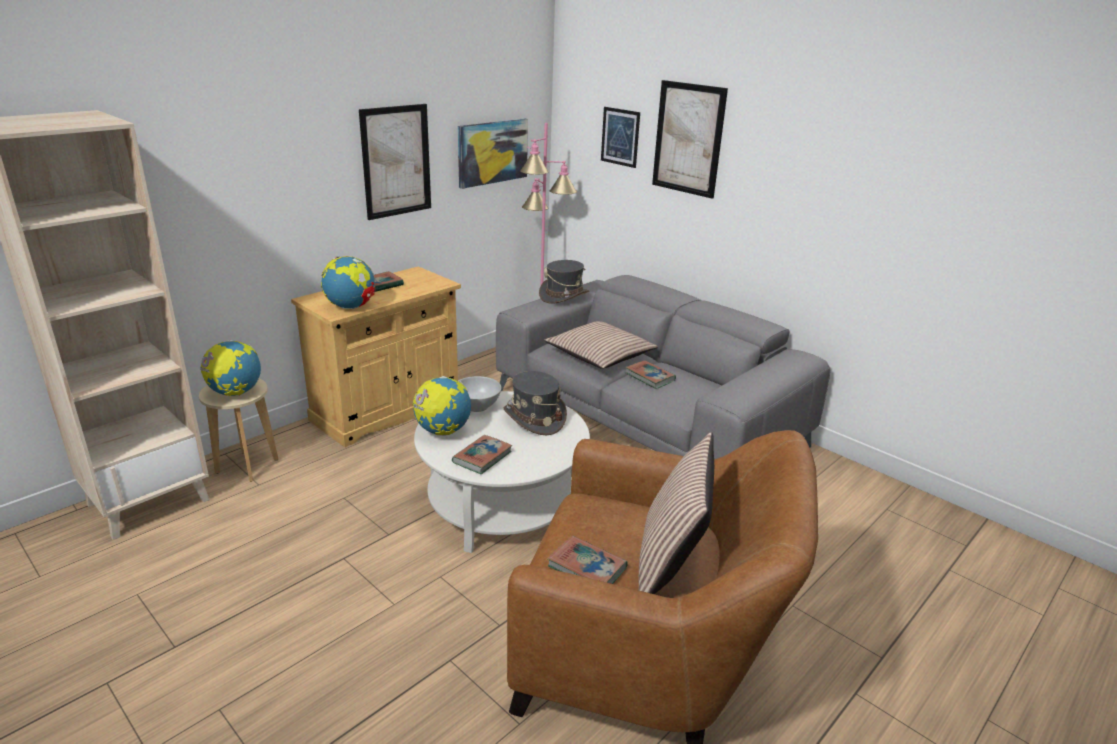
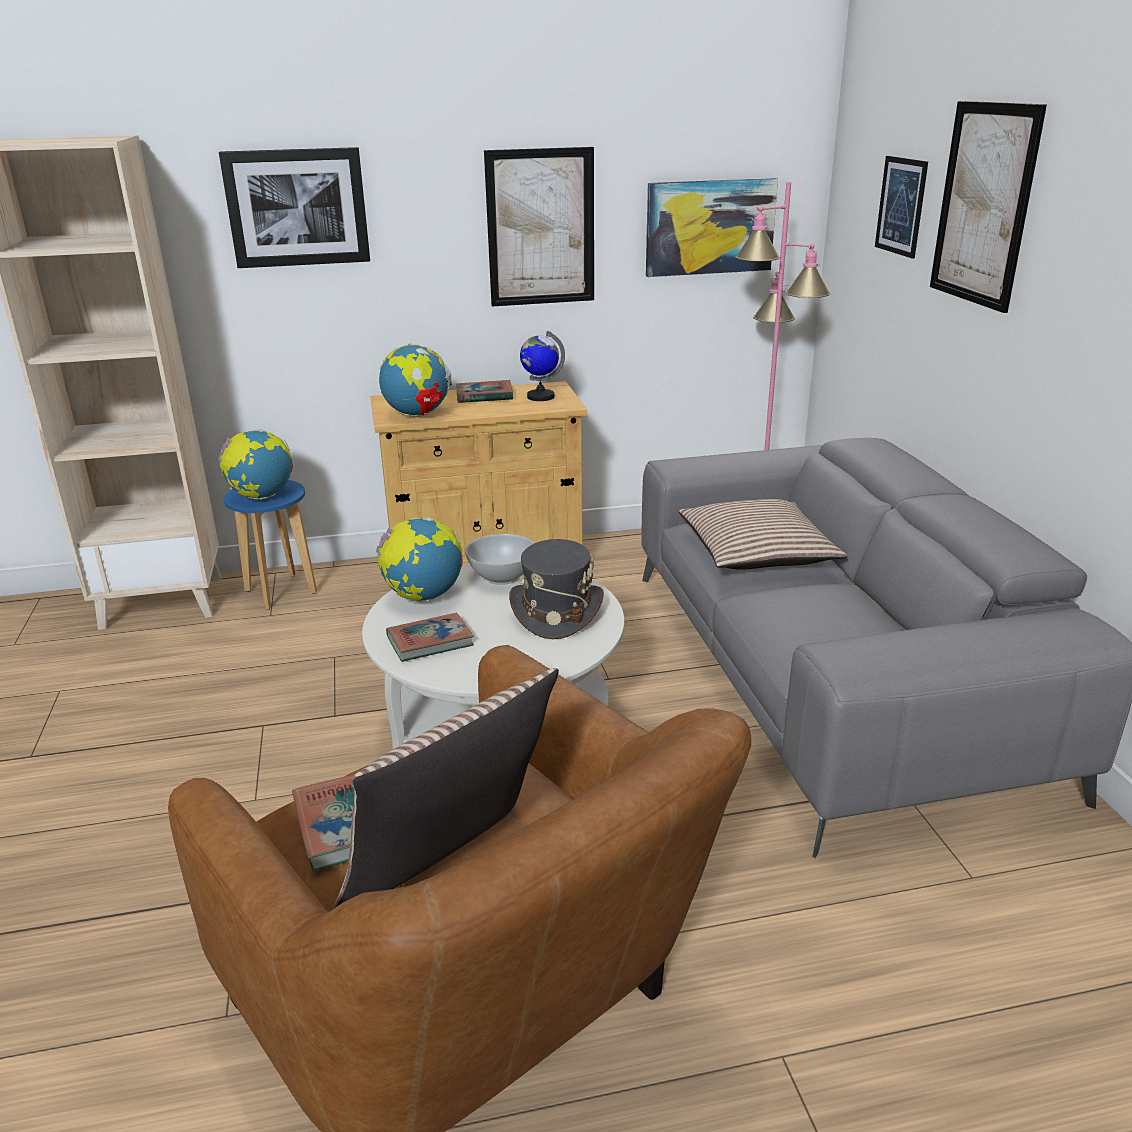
camera: 35 degrees right, 0 degrees up
beige stool [199,379,279,482] -> blue stool [224,480,317,610]
grey hat [539,260,589,304] -> none
book [626,360,676,389] -> none
none -> picture [219,147,370,268]
none -> globe [520,331,565,401]

